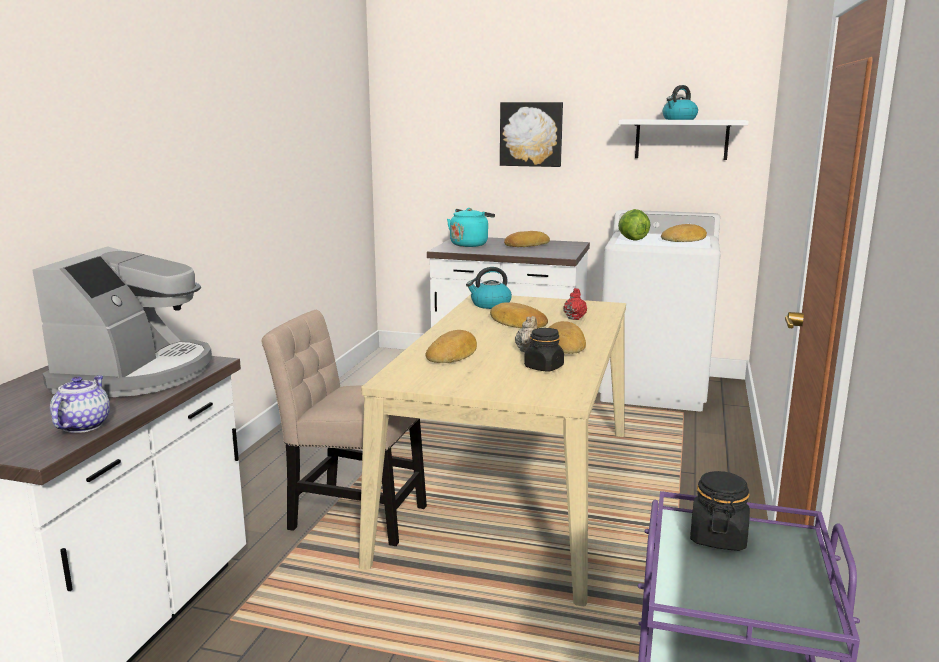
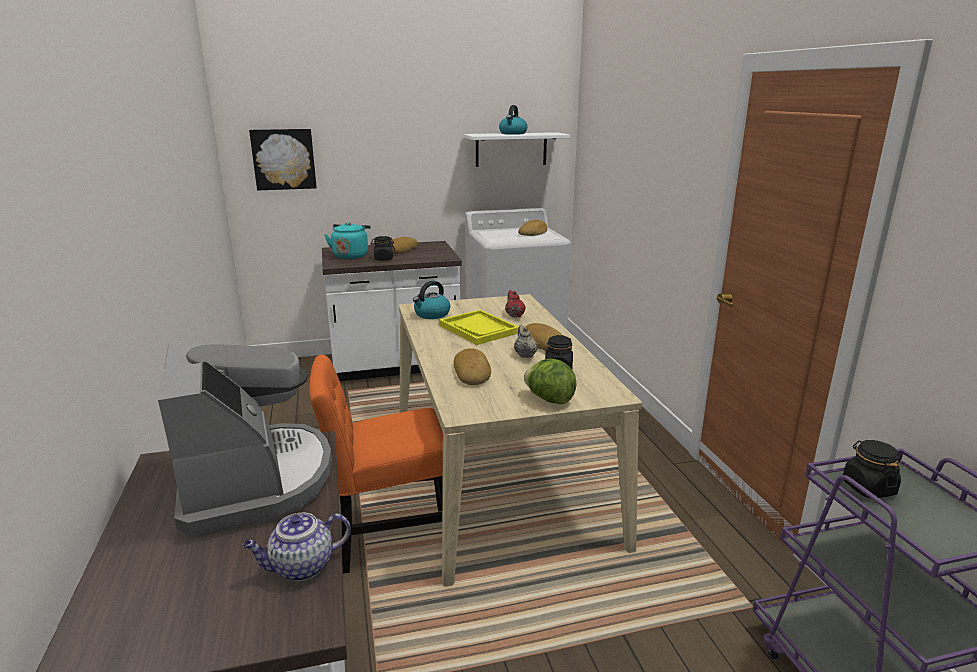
camera: 30 degrees left, 5 degrees up
teapot [50,375,110,433] -> teapot turned 90 degrees counterclockwise [242,512,351,581]
beige chair [262,310,427,546] -> orange chair [309,354,443,574]
bread [490,302,548,328] -> yellow tray [439,310,519,345]
picture [500,102,563,167] -> picture moved to [249,129,317,190]
lettuce [618,209,651,241] -> lettuce moved to [524,359,577,404]
none -> black jar [370,236,395,260]

